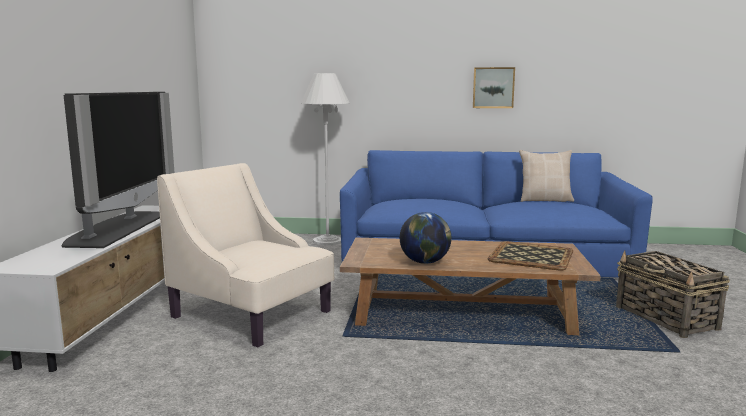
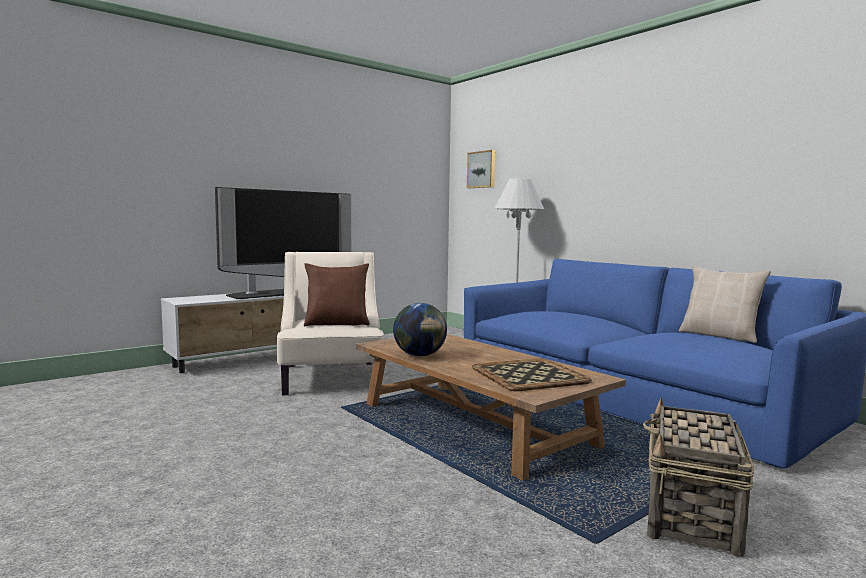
camera: 45 degrees right, 5 degrees down
picture [473,67,515,108] -> picture moved to [467,150,495,188]
none -> brown pillow [304,263,370,326]

